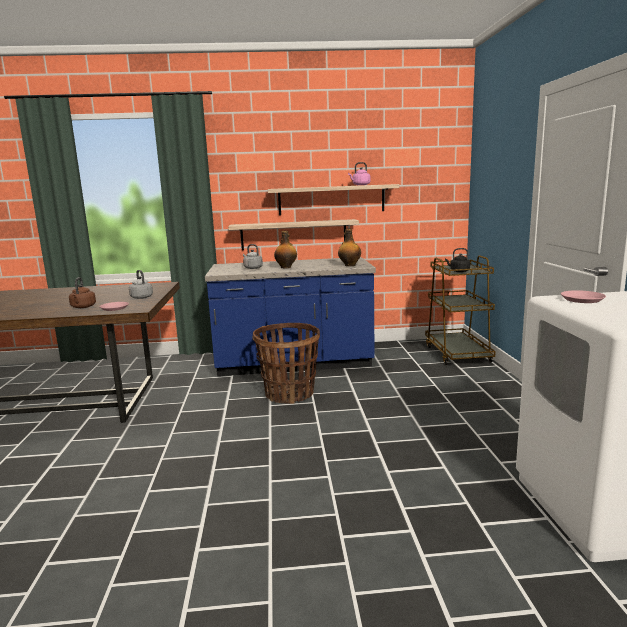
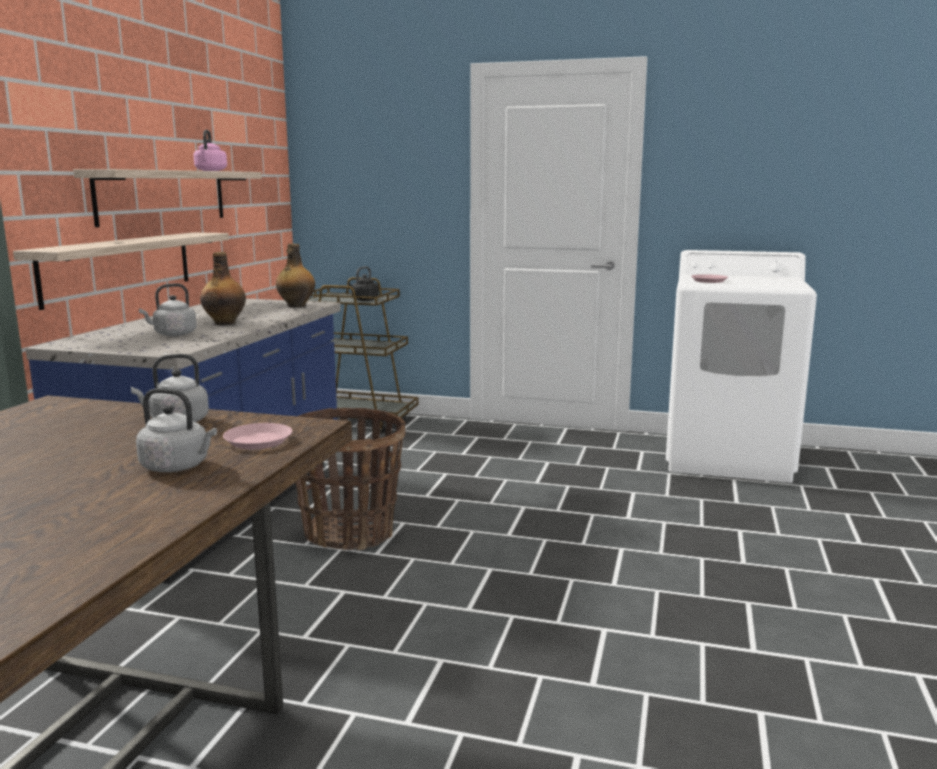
camera: 70 degrees left, 0 degrees up
brown kettle [69,277,96,308] -> grey kettle [136,388,217,472]

